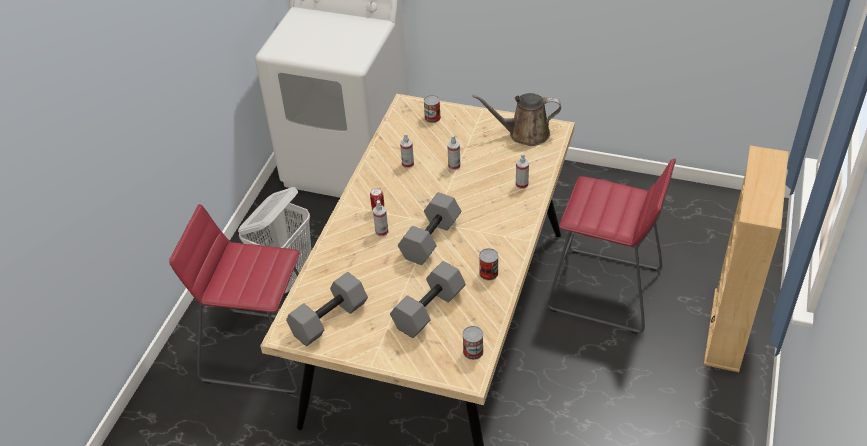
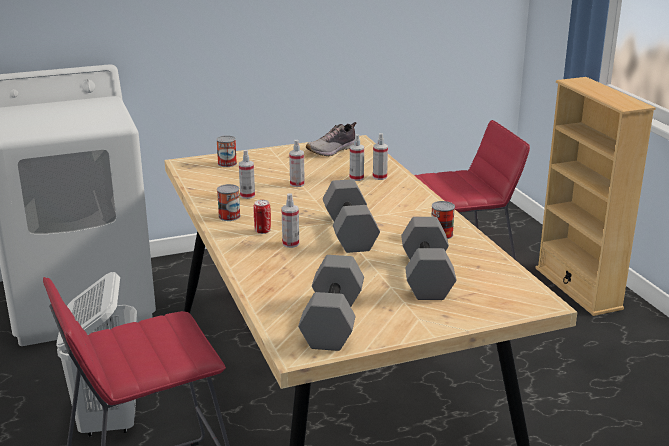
camera: 40 degrees left, 20 degrees down
can [462,326,483,360] -> can moved to [217,184,241,221]
brown watering can [472,93,561,146] -> shoe [306,122,357,156]
none -> spray bottle [350,134,364,181]

